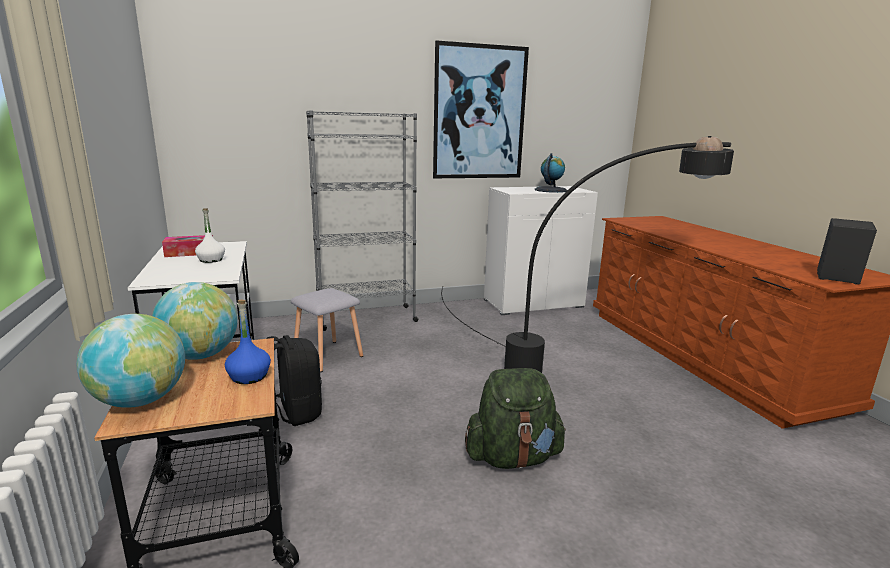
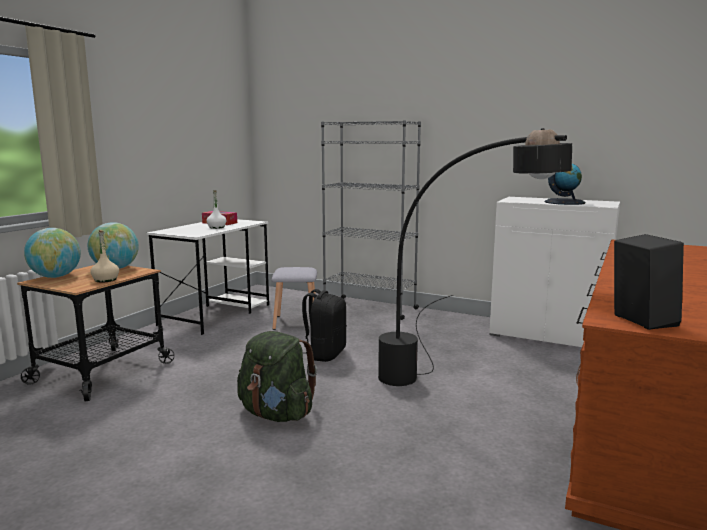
camera: 45 degrees right, 5 degrees down
blue bottle [225,299,271,384] -> beige bottle [90,230,119,283]
black backpack [266,335,322,426] -> black backpack moved to [302,289,347,362]
picture [433,40,529,178] -> none

